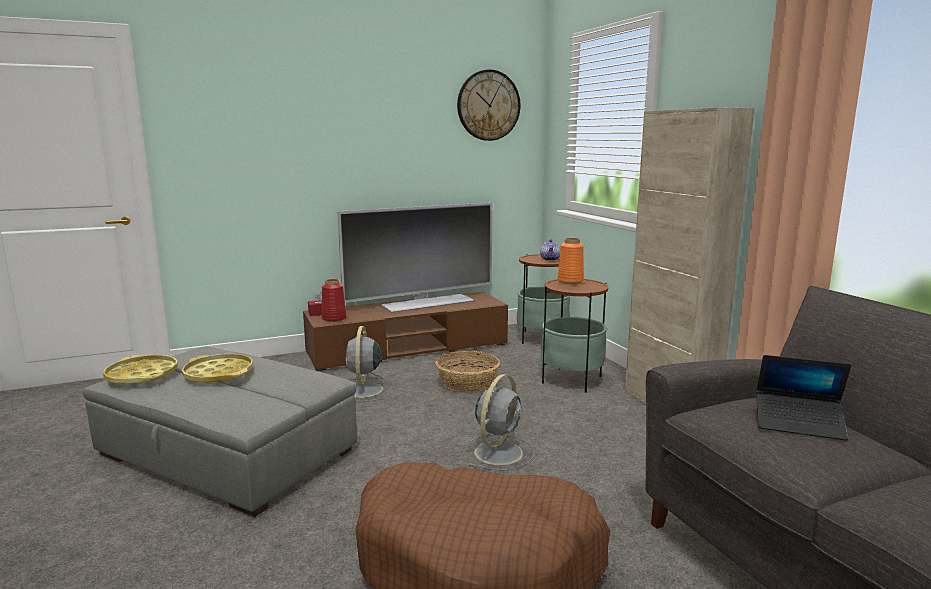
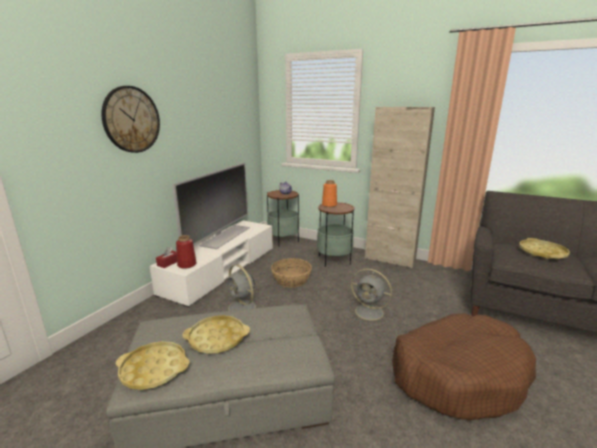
camera: 40 degrees left, 5 degrees up
brown tv stand [303,292,508,371] -> white tv stand [150,220,273,307]
wall clock [457,69,520,141] -> wall clock moved to [101,86,160,153]
grey fan [466,374,535,471] -> grey fan turned 135 degrees clockwise [348,269,392,325]
laptop [756,355,851,441] -> yellow tray [519,238,570,259]

